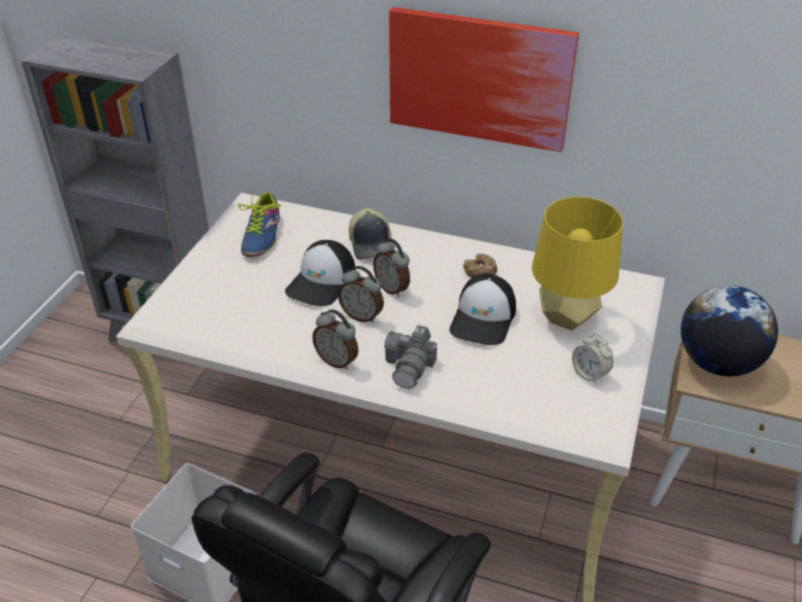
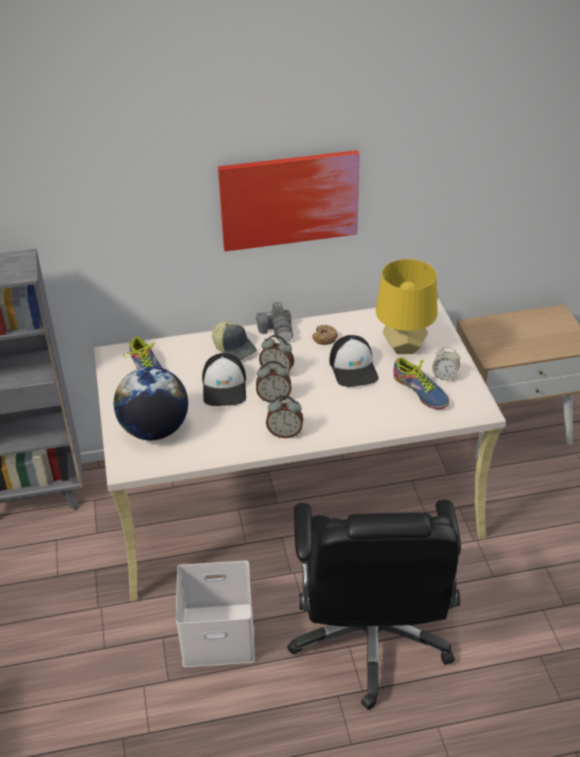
camera: 30 degrees left, 0 degrees up
camera [384,325,437,389] -> camera moved to [256,302,293,342]
globe [681,285,778,377] -> globe moved to [114,366,188,440]
none -> shoe [393,357,450,409]

